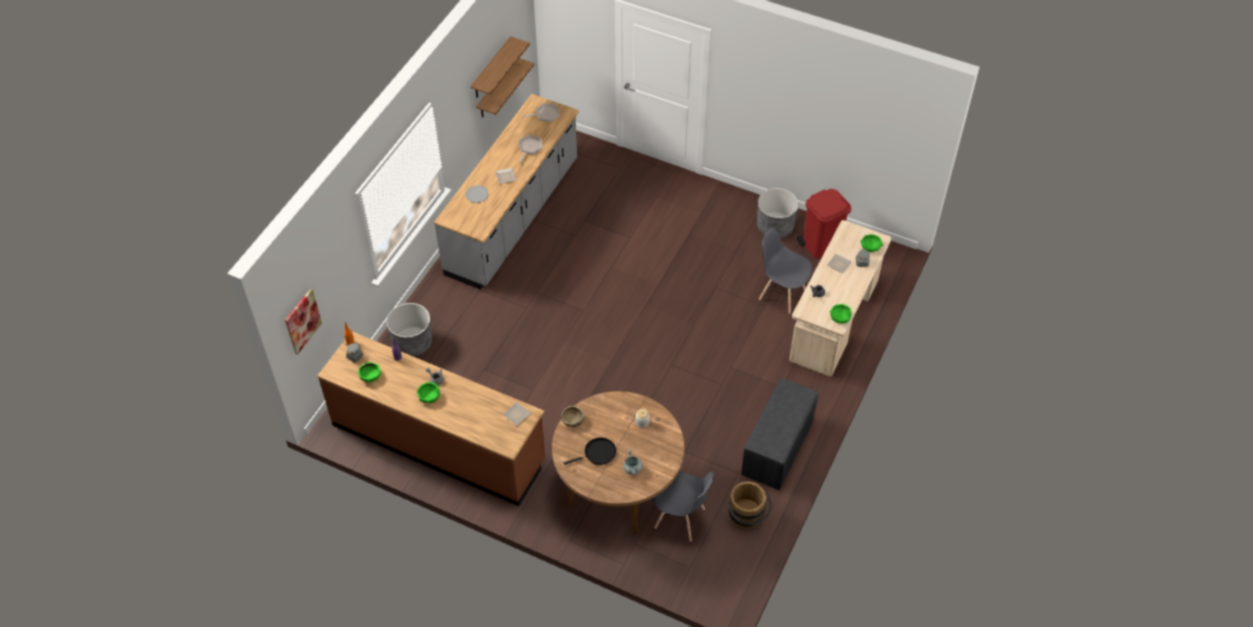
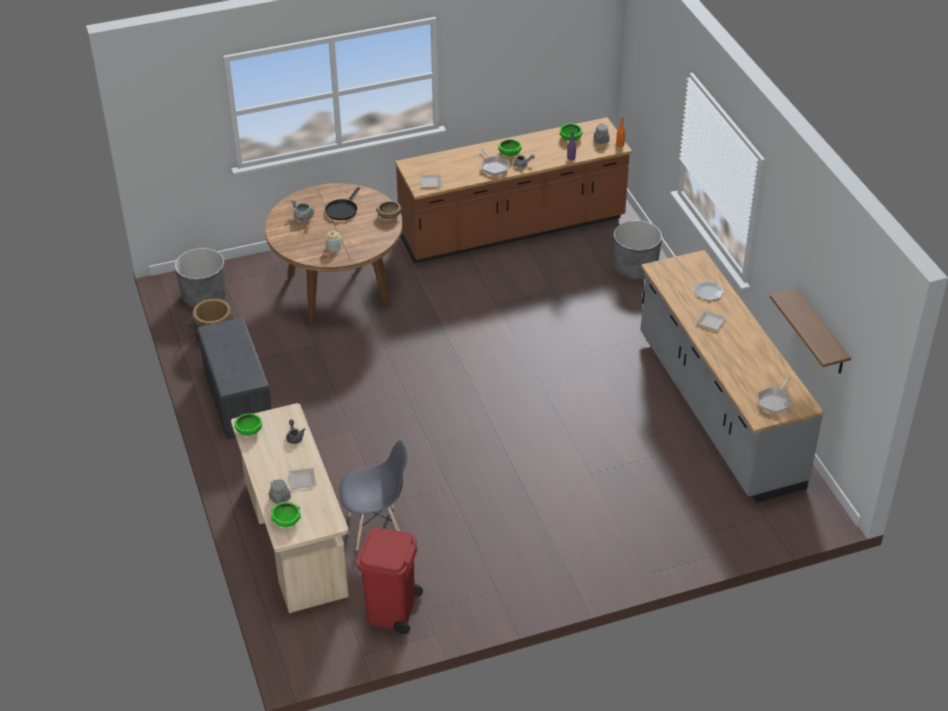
camera: 135 degrees right, 10 degrees down
picture [285,289,322,355] -> none
shelf [470,36,530,98] -> none
frying pan [519,135,542,163] -> frying pan moved to [481,148,509,176]
grey chair [653,471,714,542] -> none
grey planter [757,188,799,238] -> grey planter moved to [175,248,226,308]

